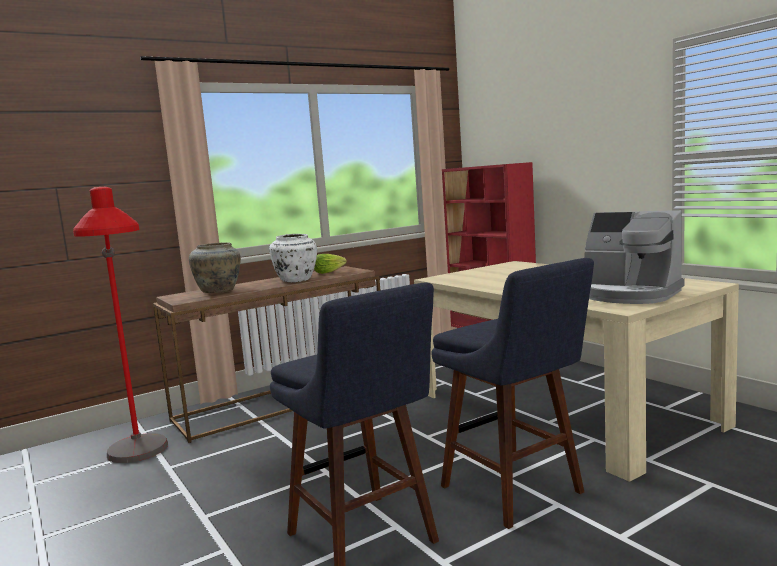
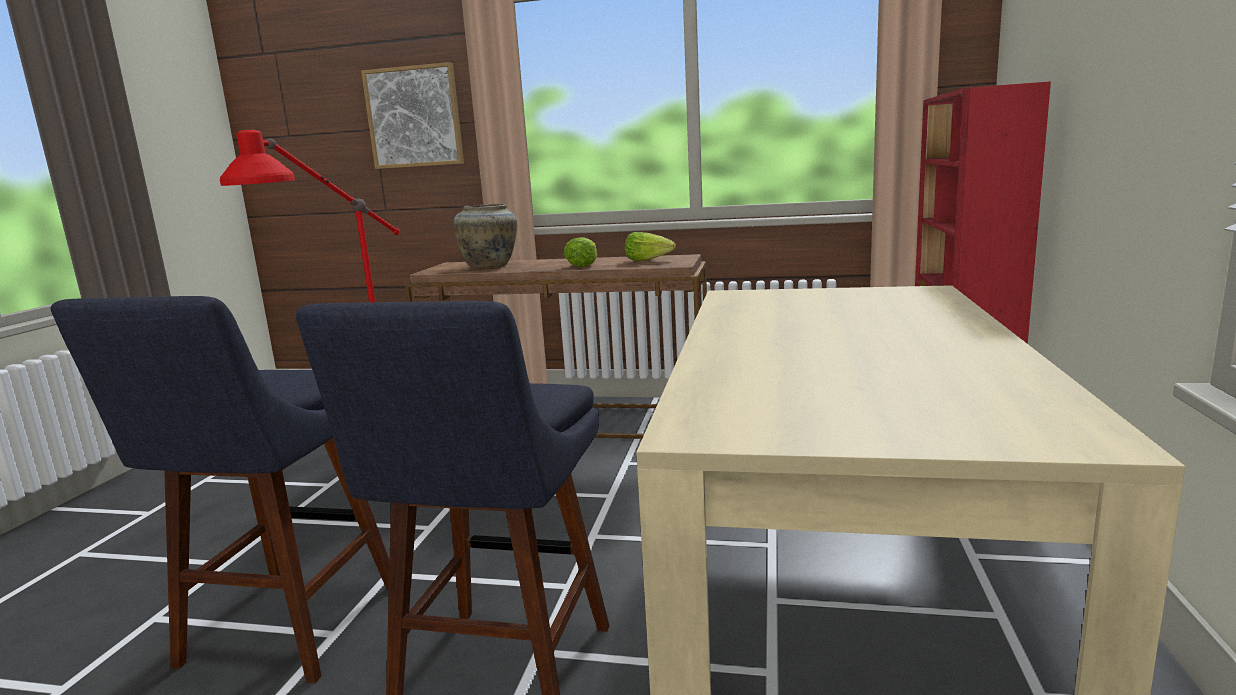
camera: 45 degrees right, 5 degrees up
white vase [269,234,317,282] -> lettuce [563,237,597,267]
coffee machine [584,210,685,304] -> none
none -> picture [361,62,464,169]

